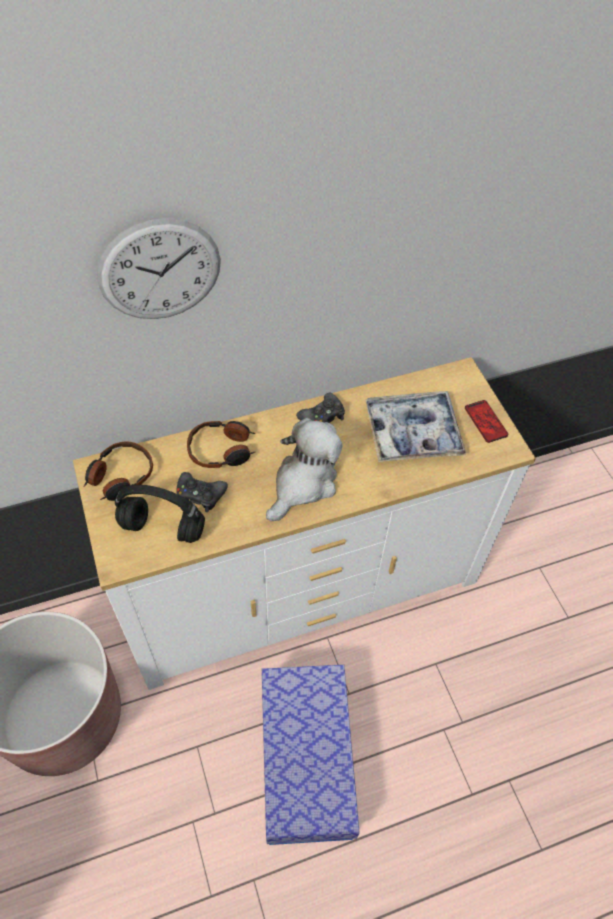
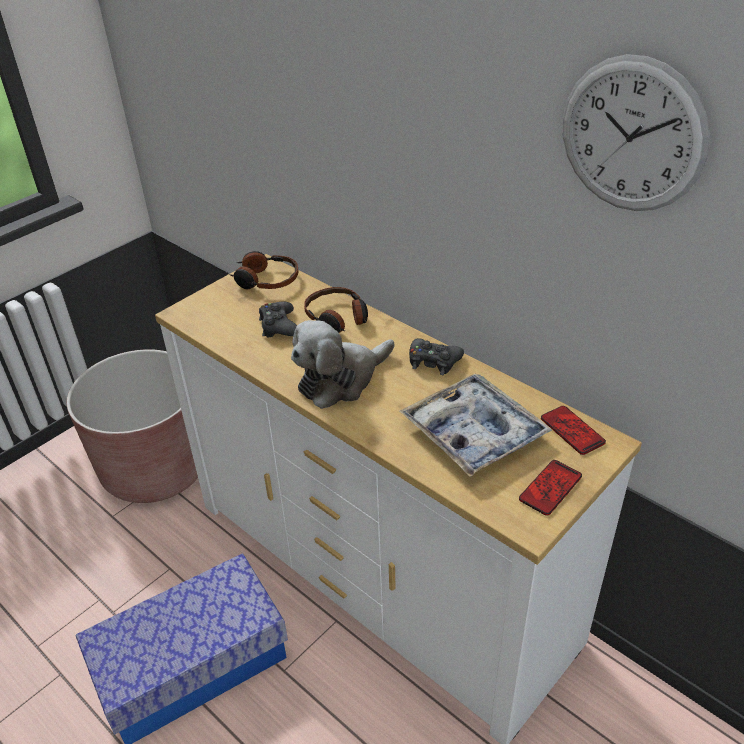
camera: 65 degrees right, 15 degrees down
wall clock [97,218,221,319] -> wall clock moved to [563,54,710,211]
black headphones [115,485,205,543] -> none
plush toy [266,418,343,521] -> plush toy turned 135 degrees clockwise [291,320,394,409]
none -> phone [541,406,606,455]

